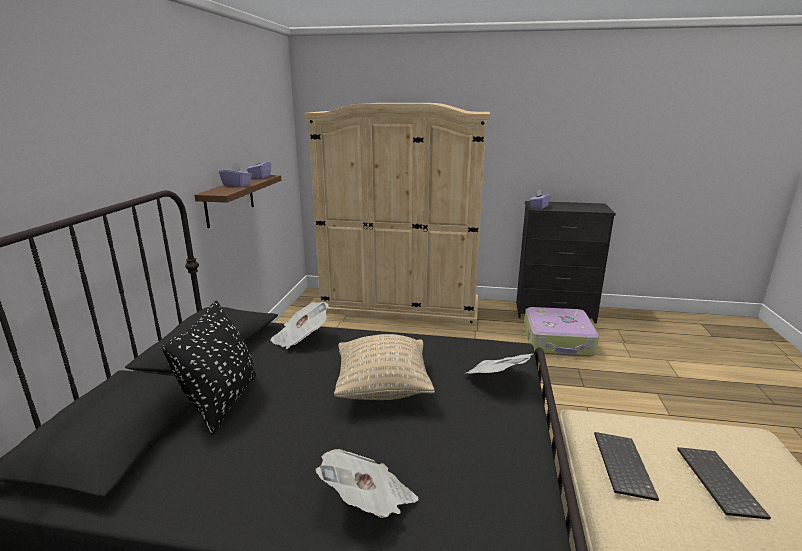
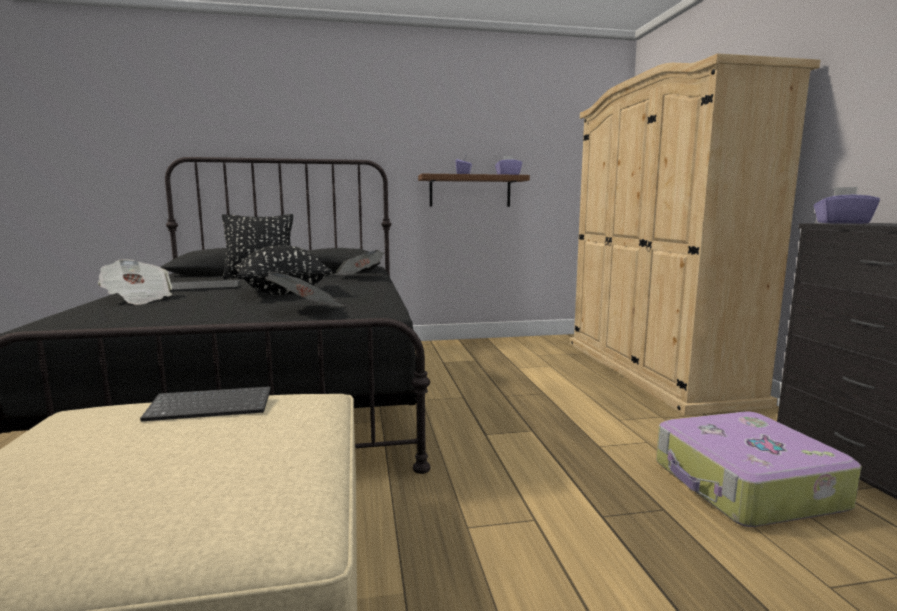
camera: 70 degrees right, 10 degrees down
beige pillow [334,334,435,400] -> black pillow [235,245,332,295]
keyboard [677,447,771,520] -> keyboard moved to [169,280,240,292]

